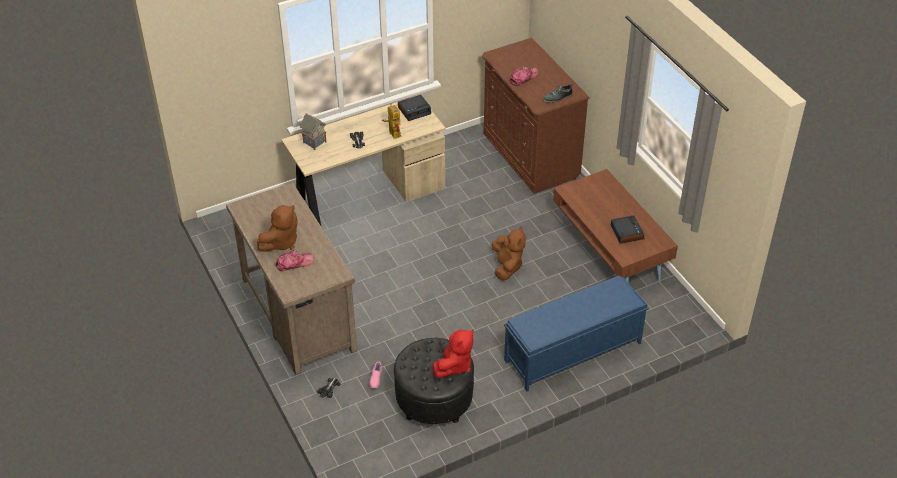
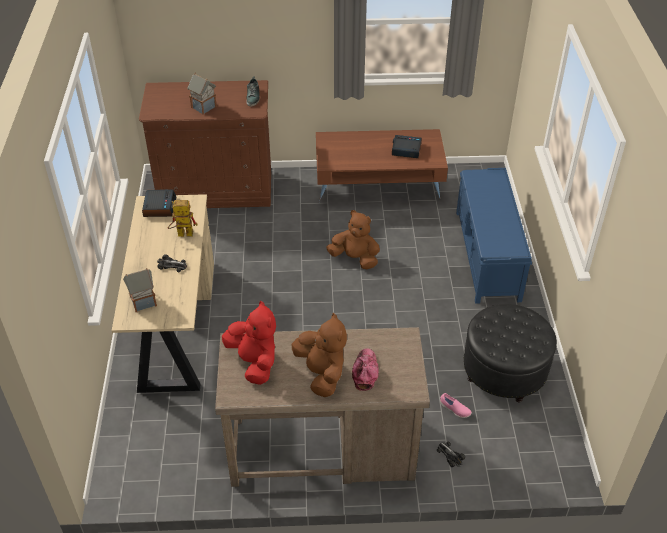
camera: 65 degrees left, 0 degrees up
red plush toy [433,329,474,378] -> red plush toy moved to [222,301,276,385]
cap [509,66,538,86] -> toy house [187,73,217,115]

